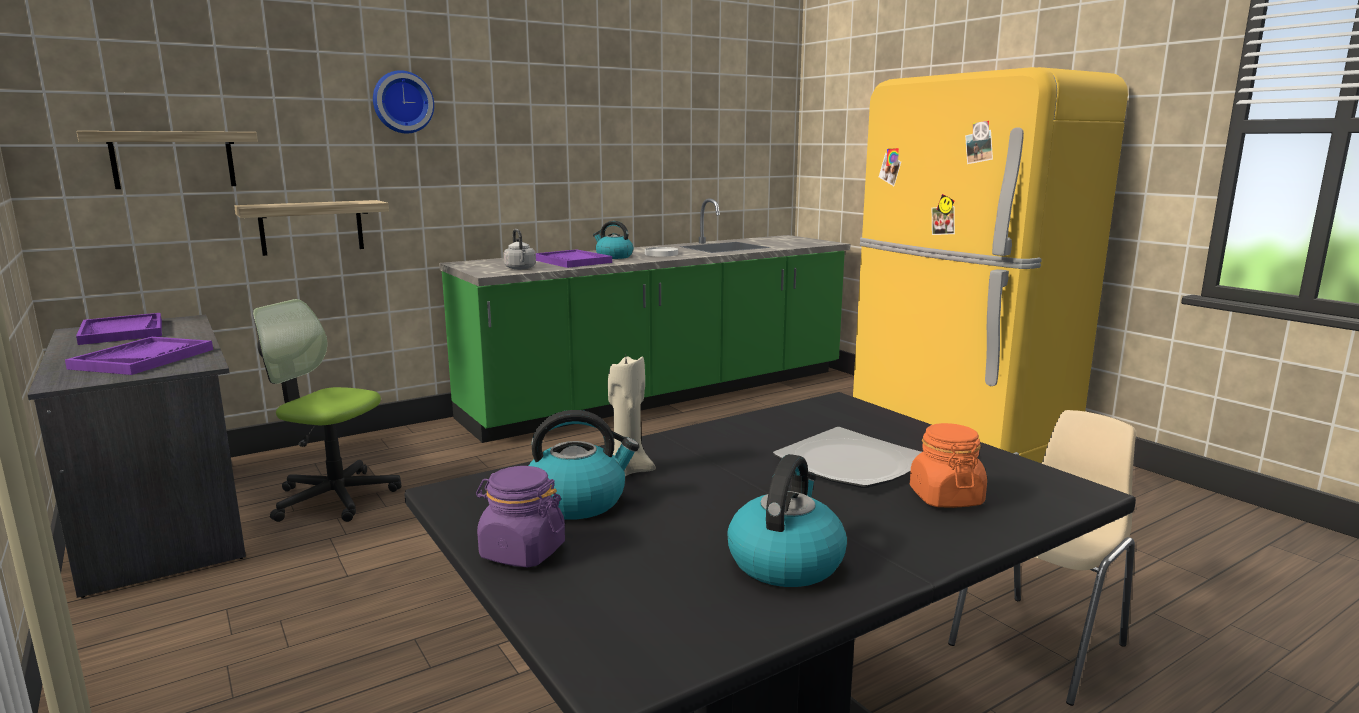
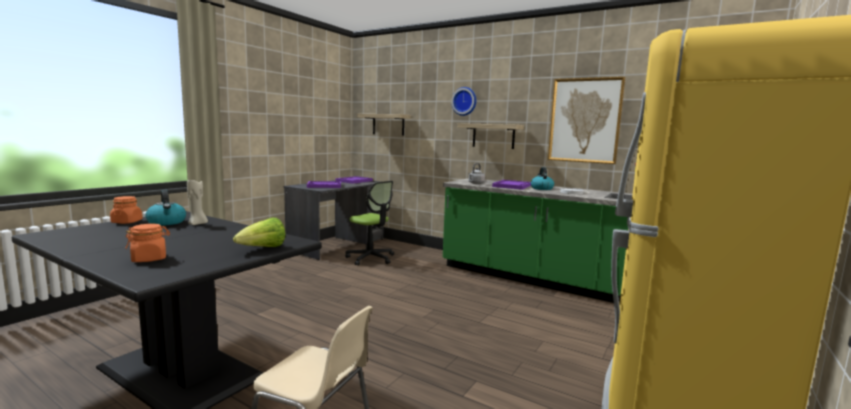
camera: 65 degrees right, 5 degrees down
shelf [234,200,389,256] -> shelf moved to [457,123,524,149]
office chair [253,299,402,522] -> office chair turned 135 degrees clockwise [345,181,394,266]
purple jar [476,466,565,567] -> orange jar [110,196,142,224]
kettle [727,454,847,587] -> none
plate [773,427,921,488] -> none
none -> lettuce [233,218,285,247]
none -> picture [548,77,625,164]

